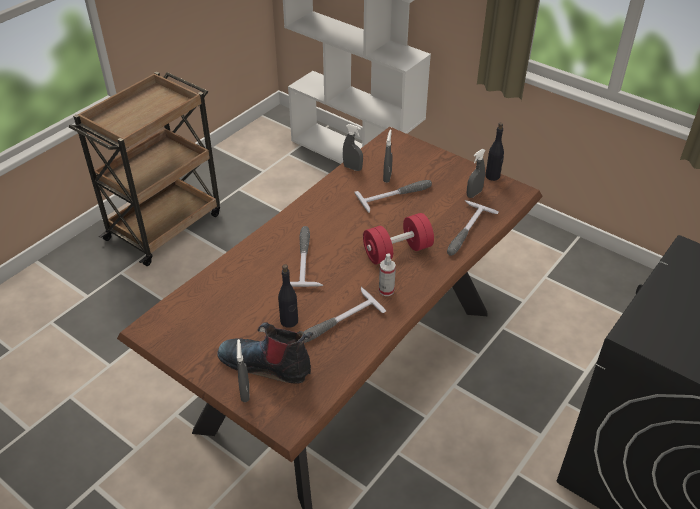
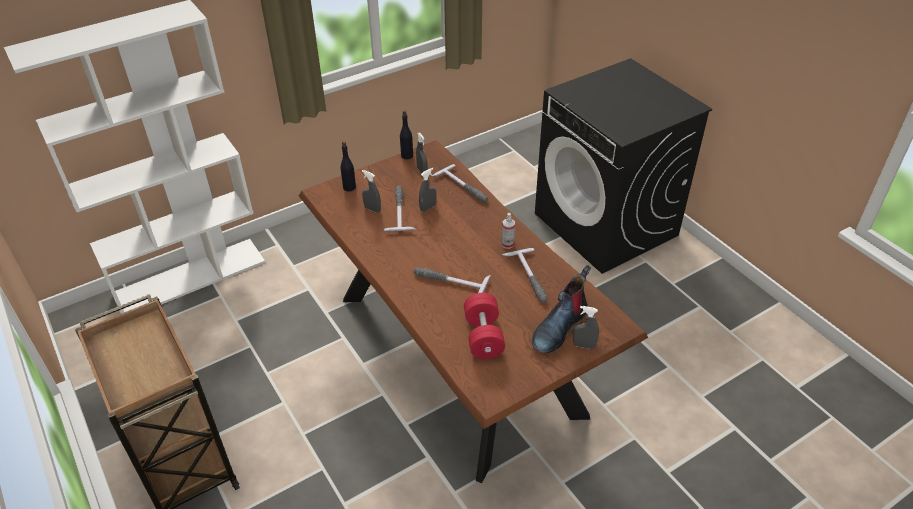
camera: 70 degrees left, 0 degrees up
black bottle [278,264,298,328] -> black bottle moved to [341,141,356,191]
grey spray bottle [343,124,363,171] -> grey spray bottle moved to [419,168,437,212]
red dumbbell [363,213,434,265] -> red dumbbell moved to [464,293,505,359]

